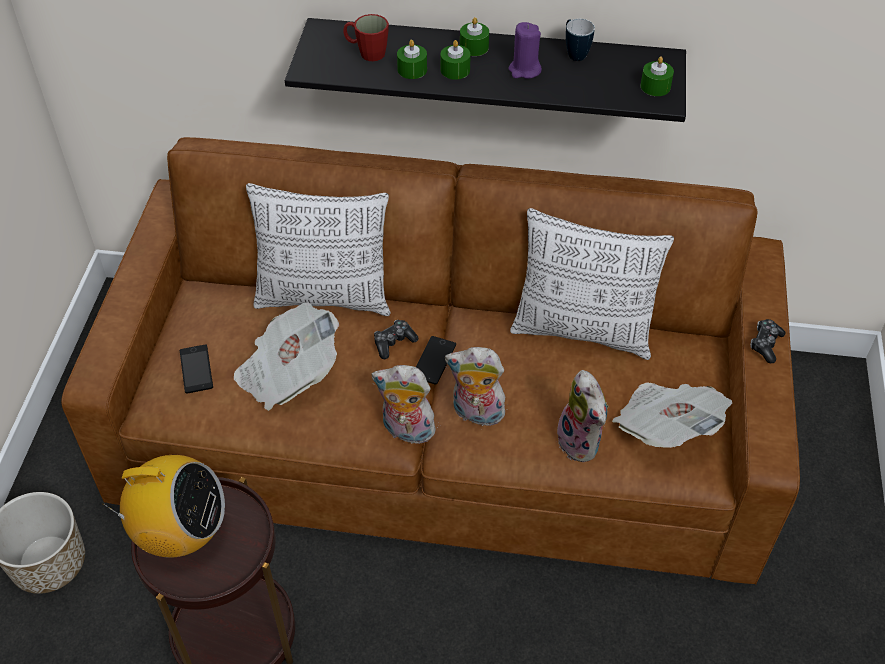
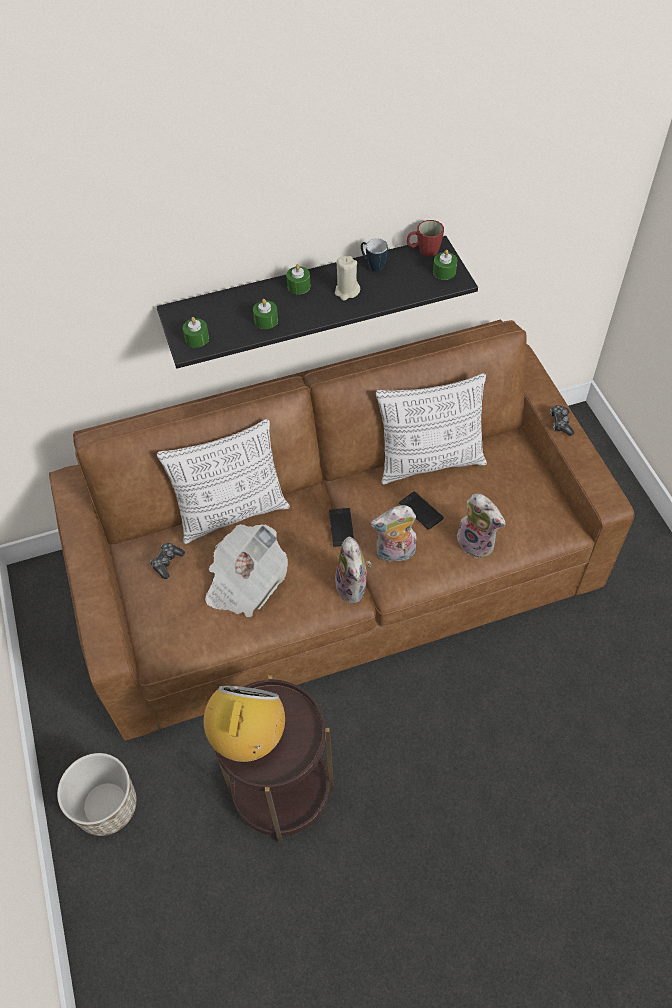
camera: 25 degrees left, 5 degrees up
radio [102,455,225,557] -> radio turned 60 degrees counterclockwise [204,686,285,762]
phone [180,345,213,393] -> phone moved to [399,491,444,530]
red mug [344,14,389,61] -> red mug moved to [407,220,444,257]
plush toy [371,365,438,444] -> plush toy turned 90 degrees counterclockwise [335,536,372,603]
game controller [374,320,419,359] -> game controller moved to [150,543,185,579]
green candle [440,40,471,80] -> green candle moved to [183,317,209,348]
purple candle [508,22,542,79] -> beige candle [335,256,360,301]
newspaper [612,382,732,448] -> none

